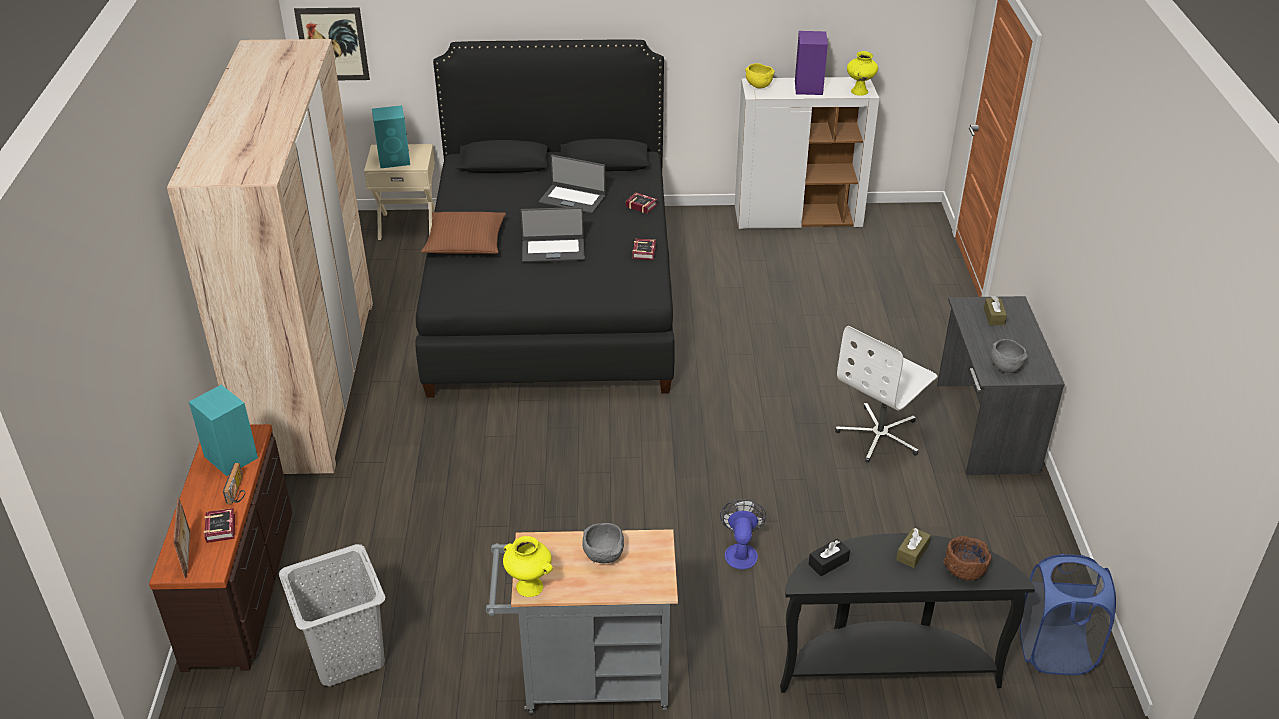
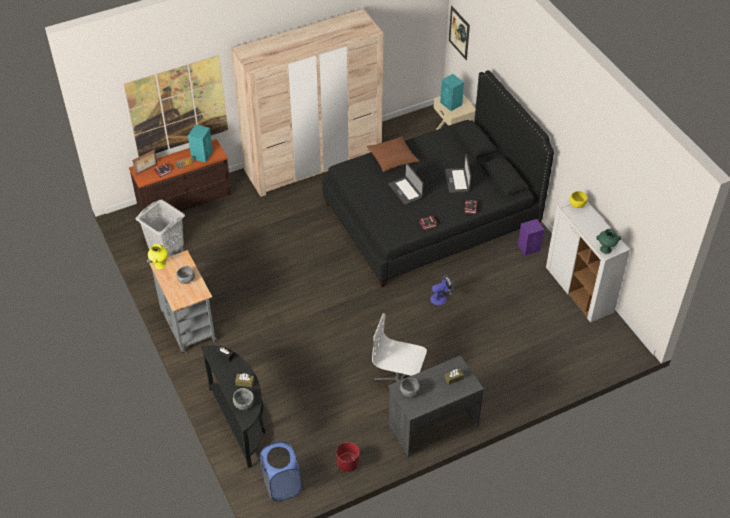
camera: 65 degrees right, 10 degrees up
fan [720,499,766,570] -> fan moved to [430,275,454,305]
purple speaker [795,31,828,95] -> purple speaker moved to [518,219,544,256]
yellow vase [847,51,878,96] -> green vase [596,229,621,254]
brown bowl [943,536,992,581] -> grey bowl [233,388,254,410]
none -> picture [124,55,228,157]
none -> red planter [336,442,360,472]

